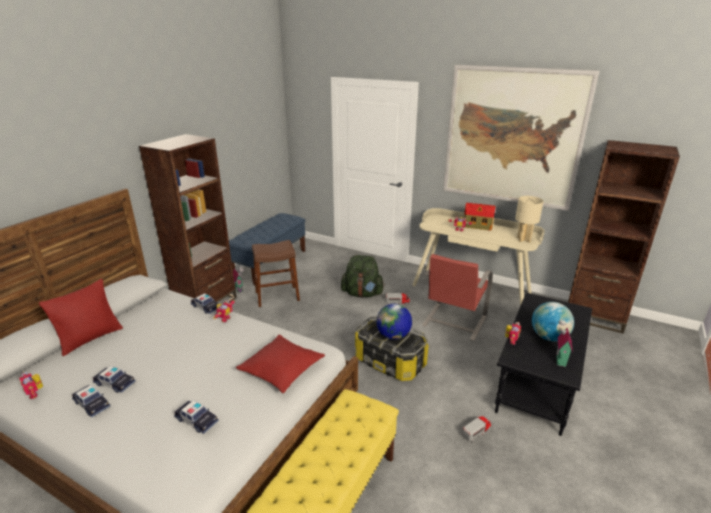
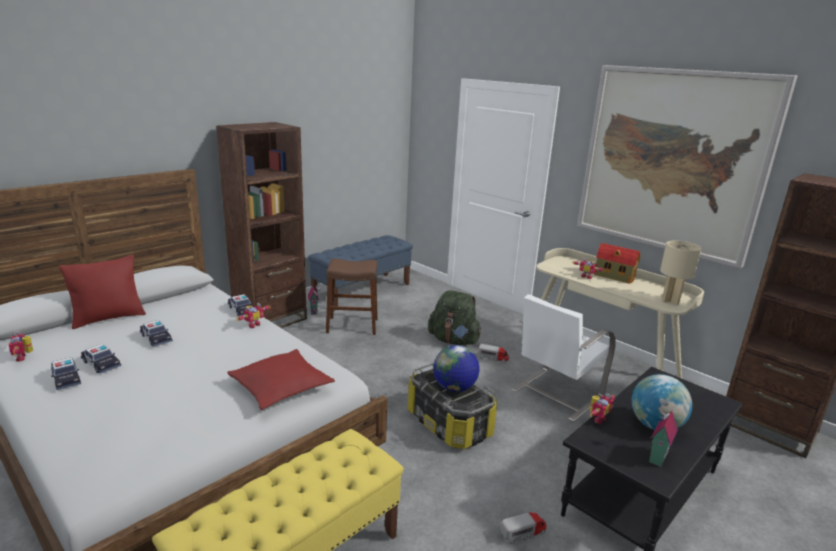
camera: 15 degrees right, 5 degrees down
toy car [174,400,219,434] -> toy car moved to [140,320,173,347]
red chair [422,254,493,341] -> white chair [512,294,616,422]

